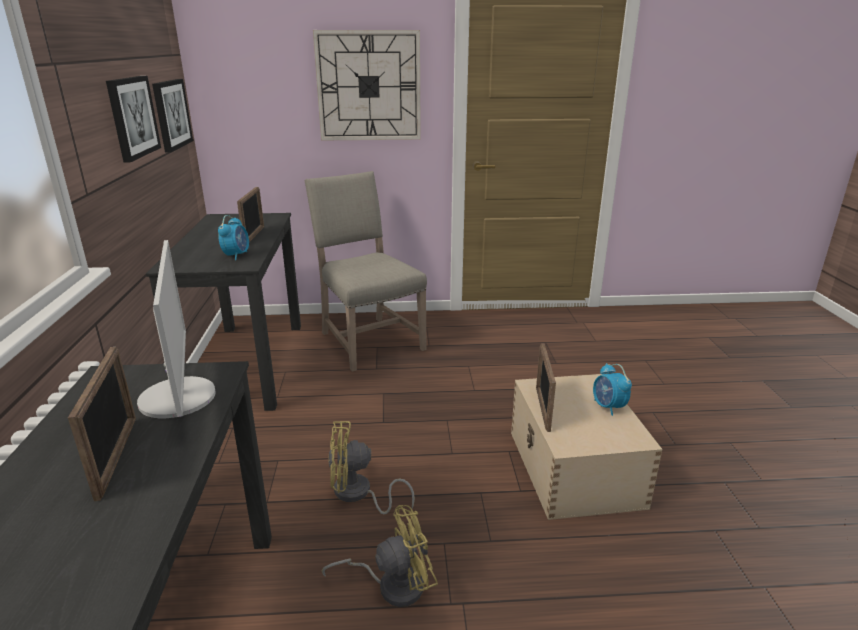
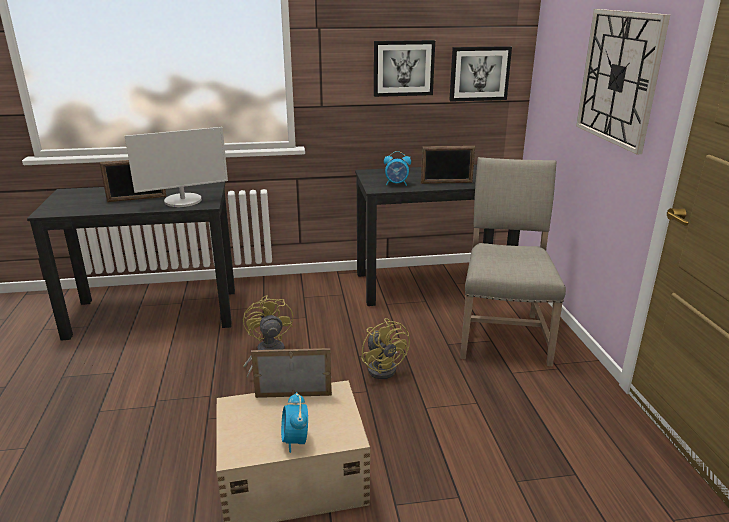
camera: 85 degrees right, 0 degrees up
beige chair [305,171,427,372] -> beige chair turned 45 degrees counterclockwise [460,157,566,366]
yellow fan [321,505,438,607] -> yellow fan moved to [361,318,410,379]
alarm clock [593,363,632,416] -> alarm clock turned 75 degrees counterclockwise [281,392,308,453]

